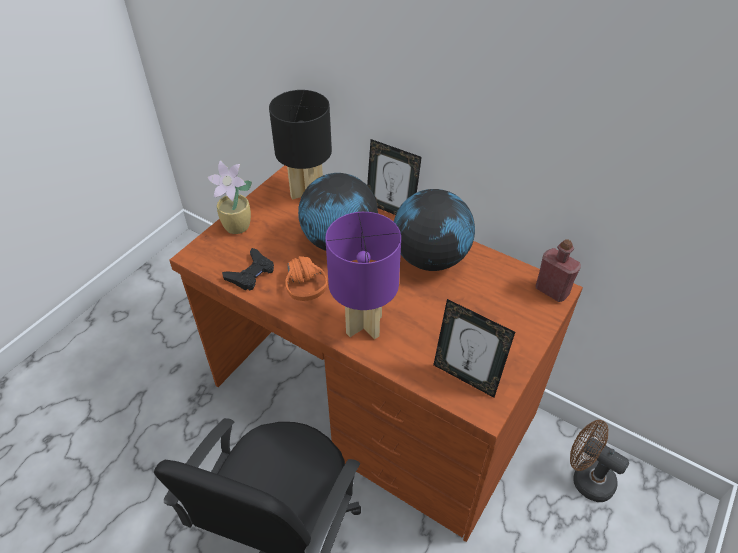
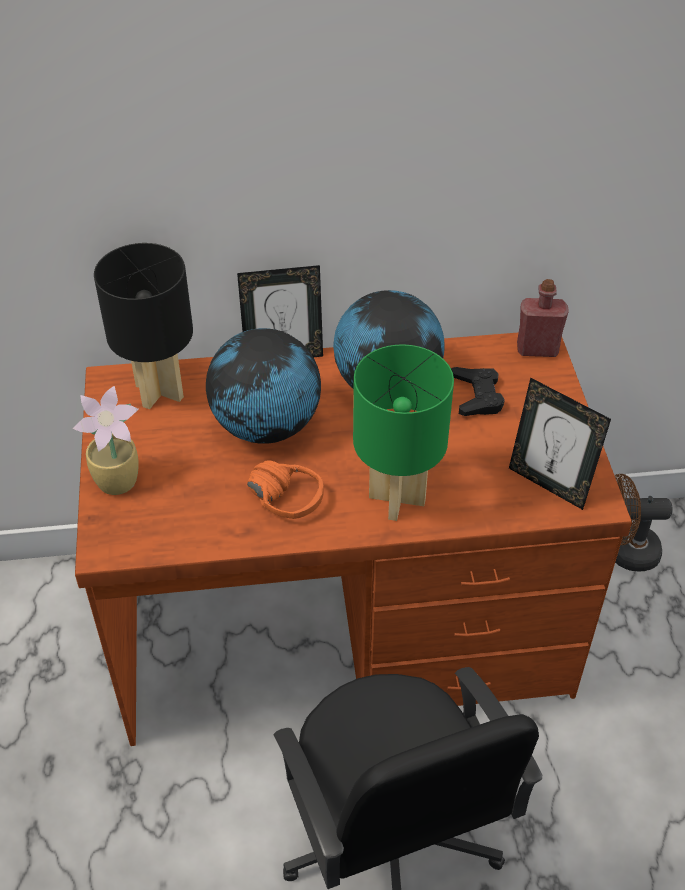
camera: 40 degrees left, 0 degrees up
black game controller [222,248,274,290] -> black game controller moved to [451,367,505,416]
purple table lamp [325,212,401,339] -> green table lamp [353,344,454,521]
picture frame [433,299,515,398] -> picture frame turned 45 degrees clockwise [509,378,611,510]

